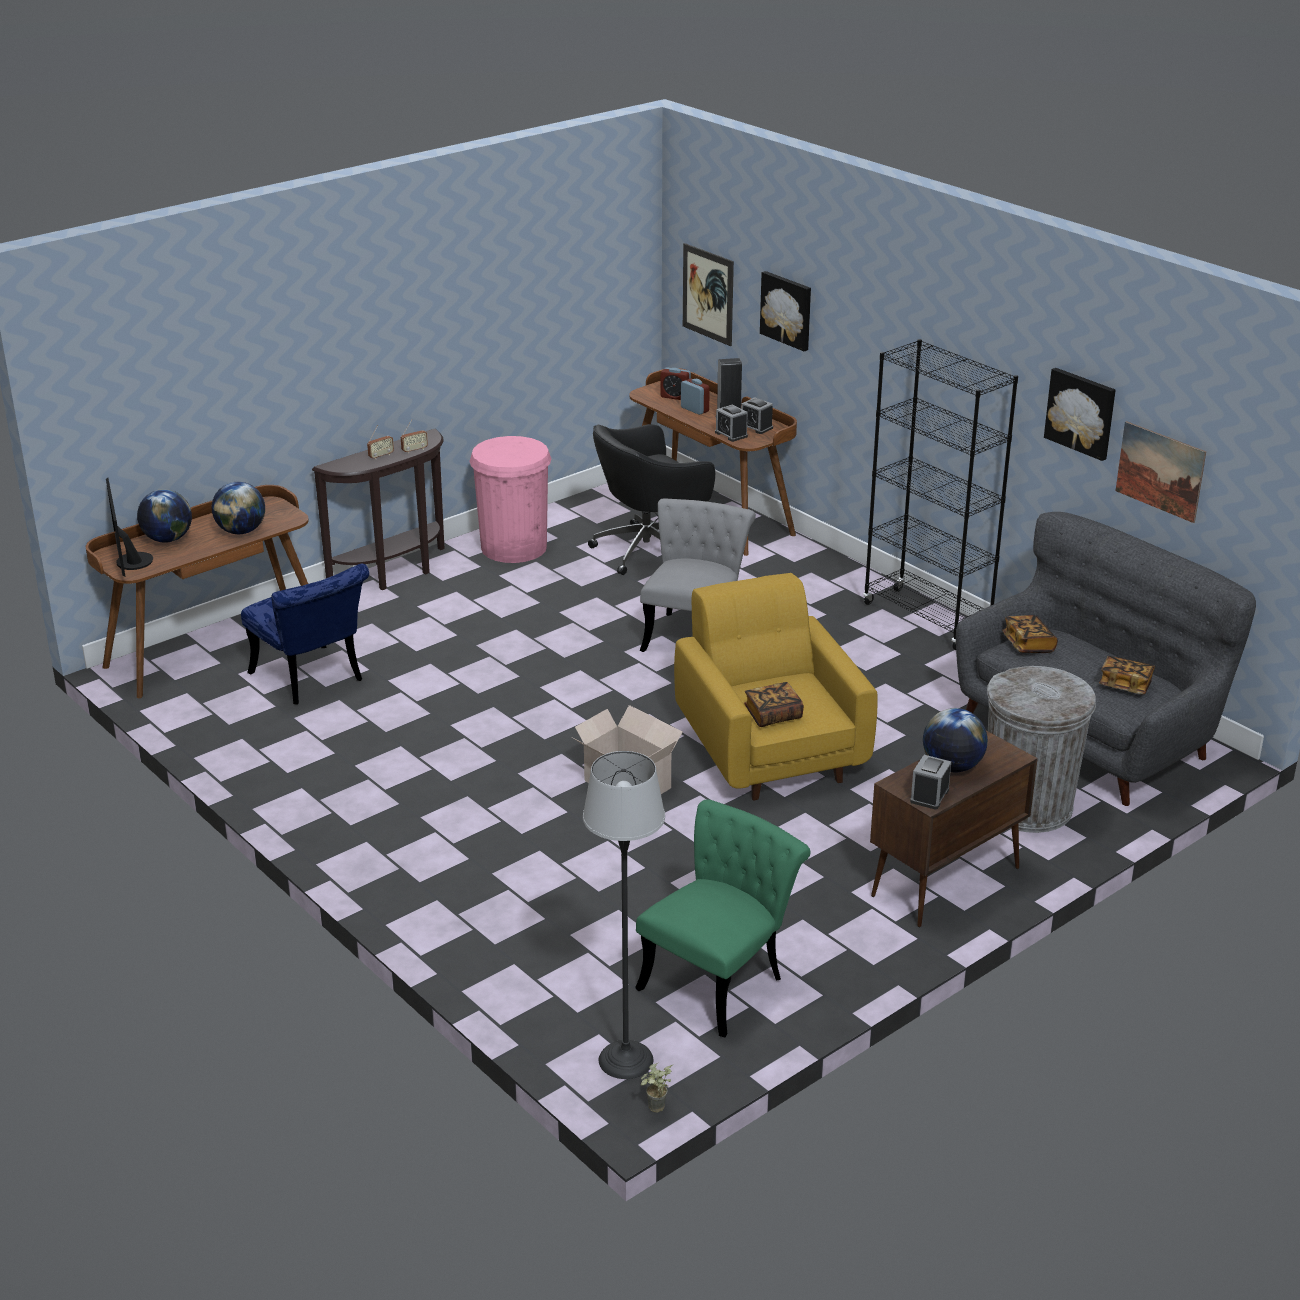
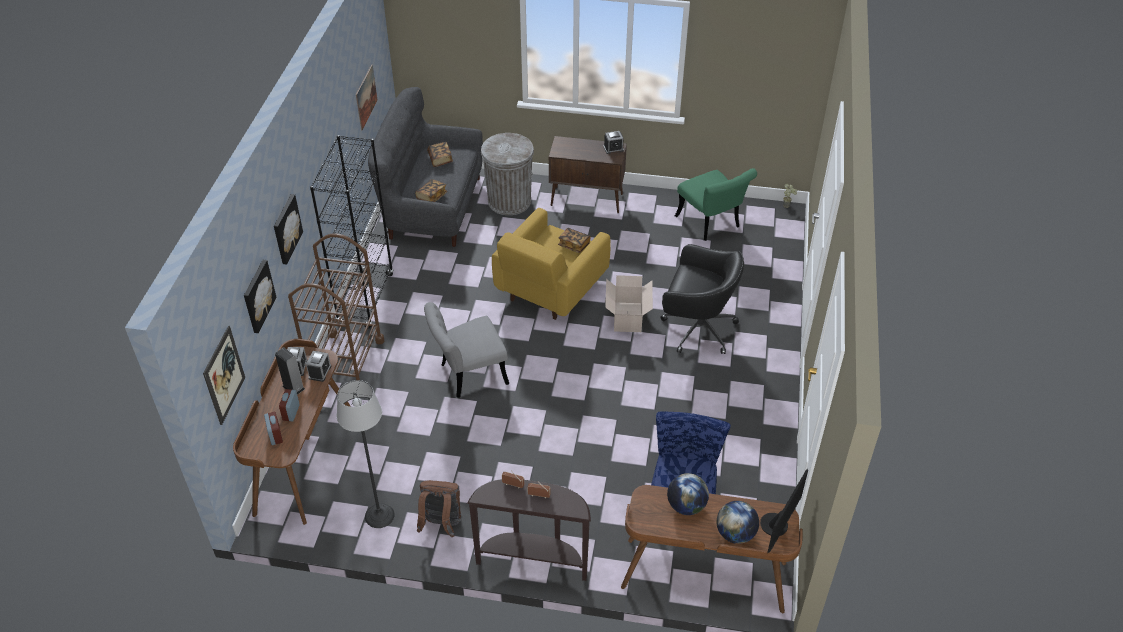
camera: 130 degrees left, 15 degrees up
pink trash can [469,436,551,563] -> brown backpack [417,480,462,537]
floor lamp [583,751,665,1079] -> floor lamp moved to [337,380,394,528]
black office chair [588,424,715,575] -> black office chair moved to [660,244,744,354]
green chair [635,799,811,1037] -> green chair turned 120 degrees counterclockwise [675,168,757,241]
globe [923,708,988,772] -> none
picture [1044,368,1116,461] -> picture moved to [274,194,303,265]
none -> brown cart [288,234,384,380]

